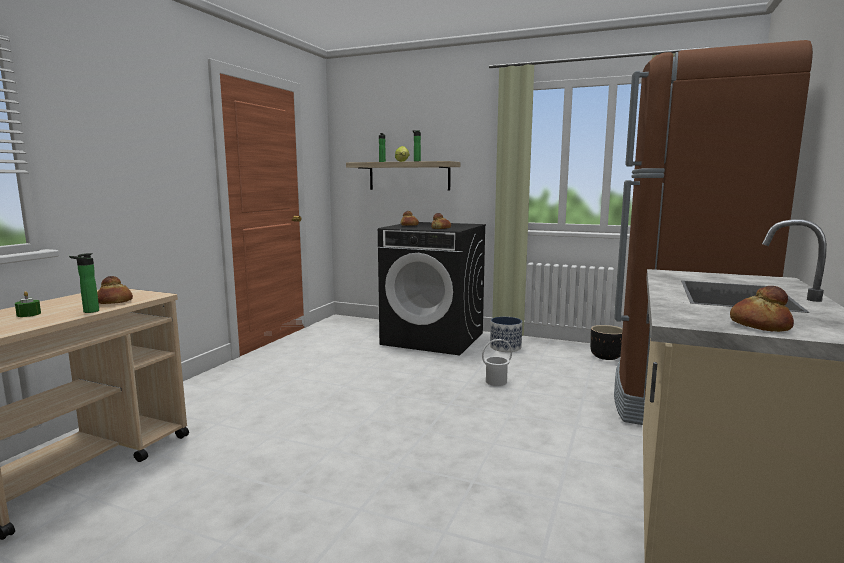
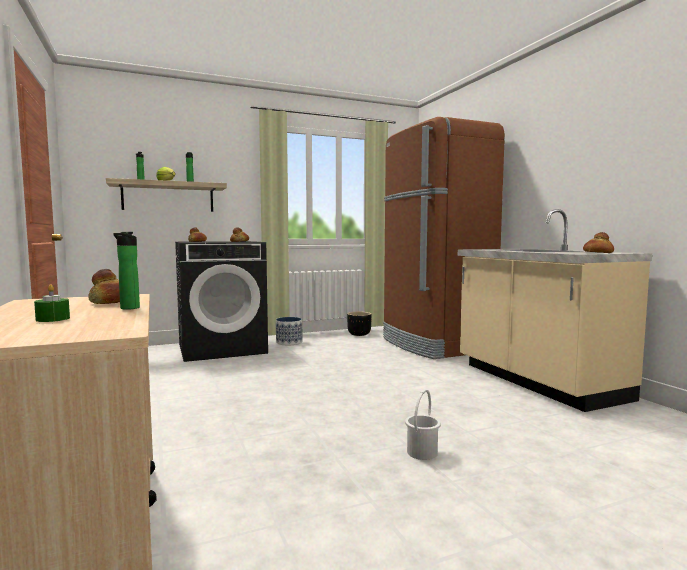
camera: 45 degrees left, 5 degrees down
white bucket [482,339,512,386] -> white bucket moved to [405,389,441,460]

